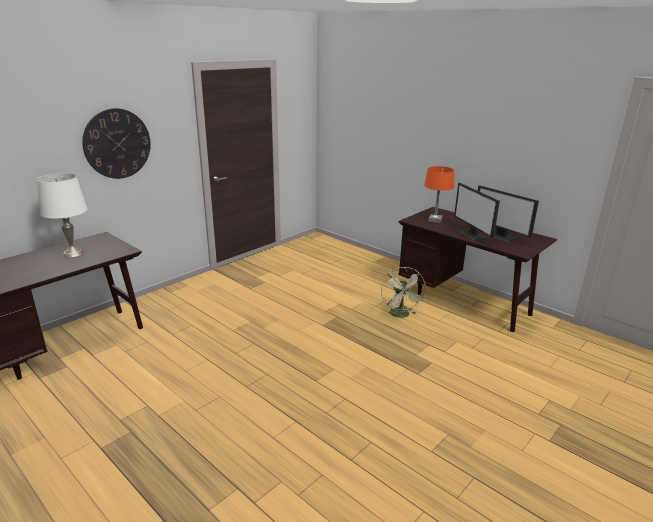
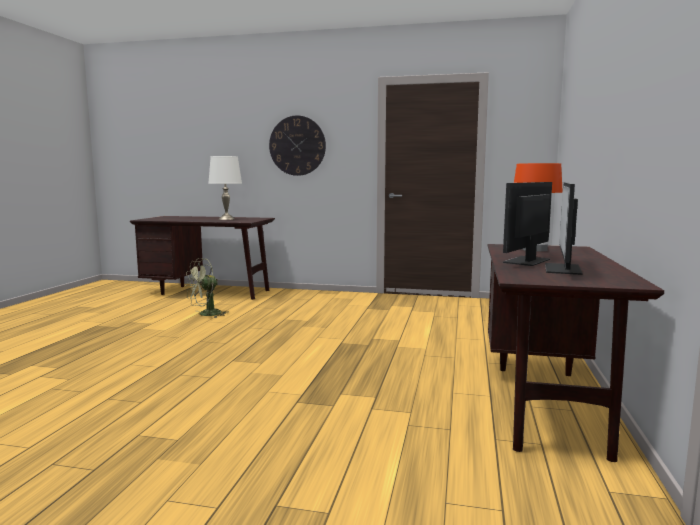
camera: 60 degrees right, 15 degrees down
green fan [381,267,426,318] -> green fan moved to [185,258,228,318]

